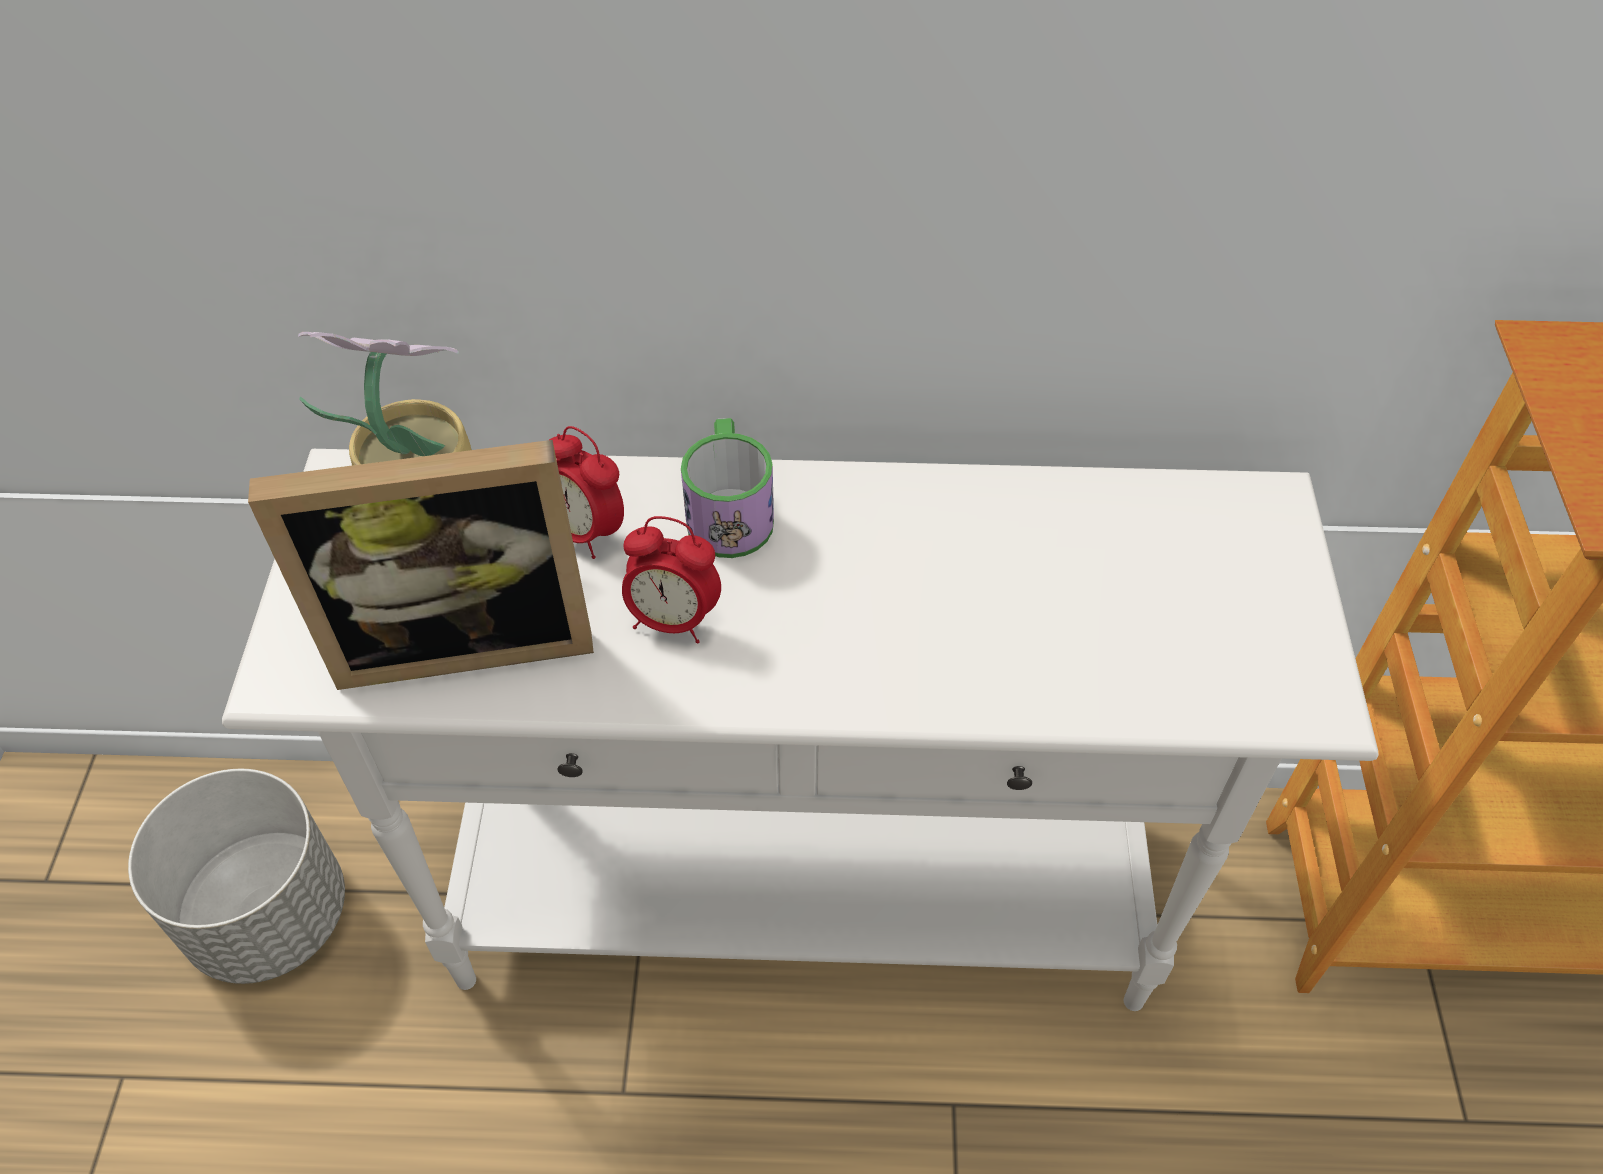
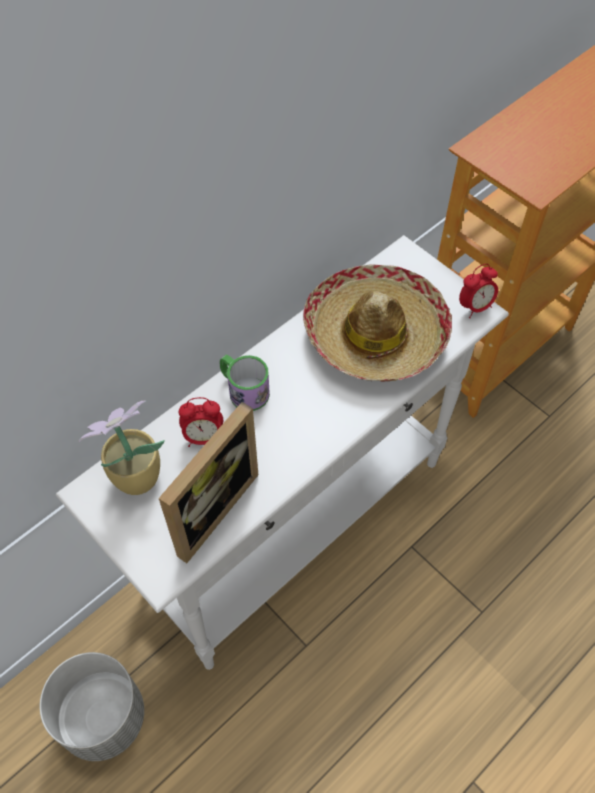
camera: 45 degrees left, 5 degrees up
alarm clock [622,516,721,643] -> alarm clock moved to [459,264,498,318]
none -> hat [303,264,452,381]

